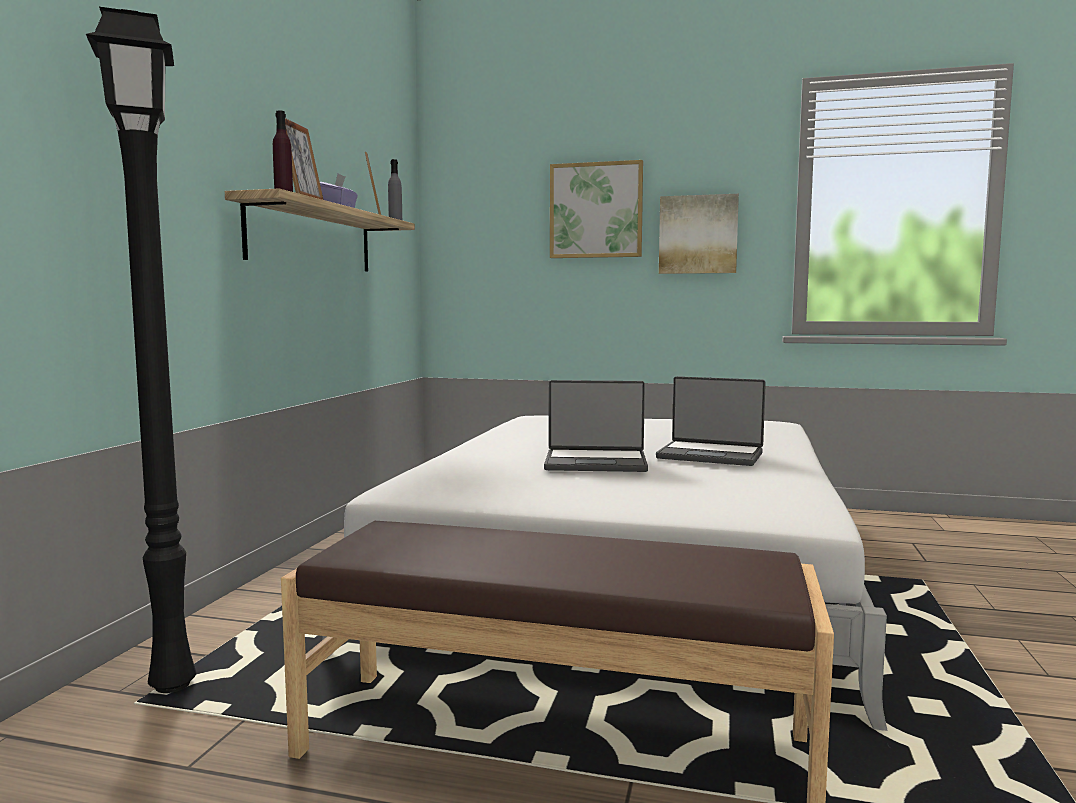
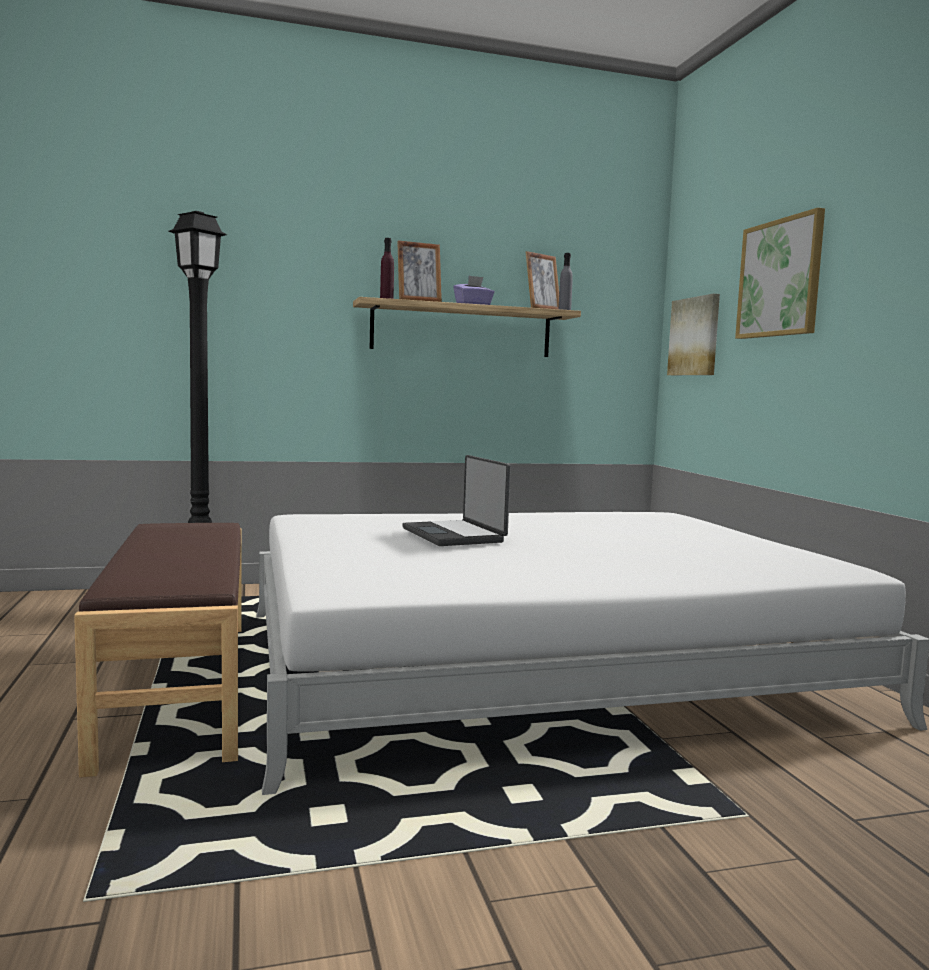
camera: 60 degrees right, 0 degrees up
laptop [656,376,766,466] -> none
picture [659,194,739,274] -> picture moved to [667,294,720,375]

